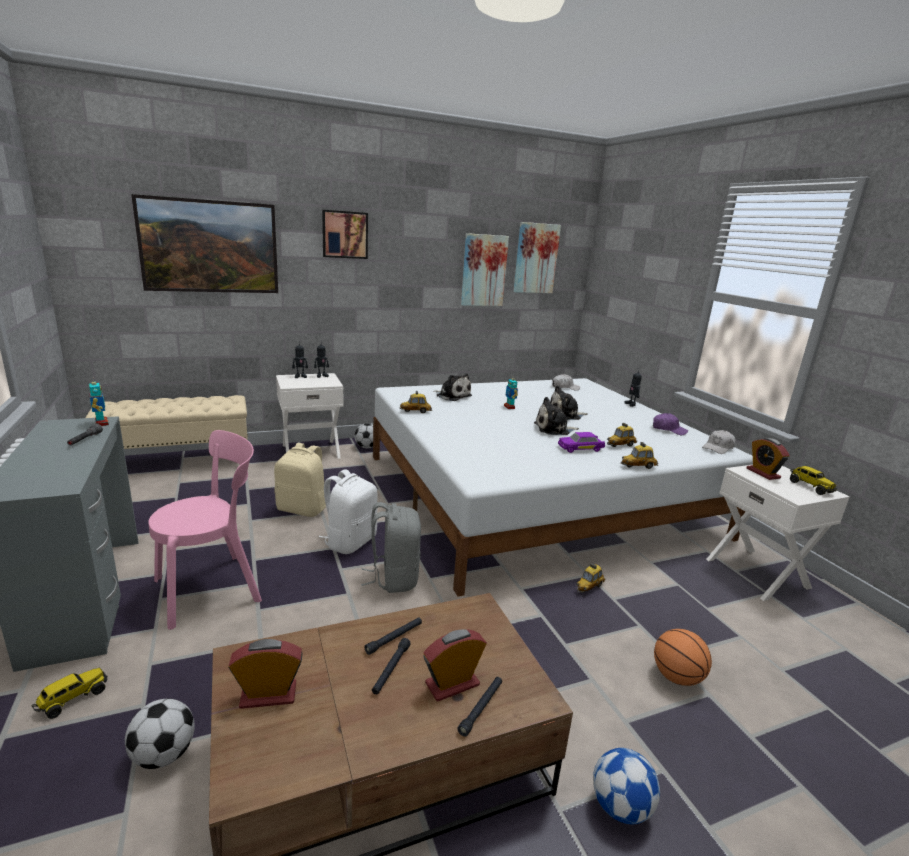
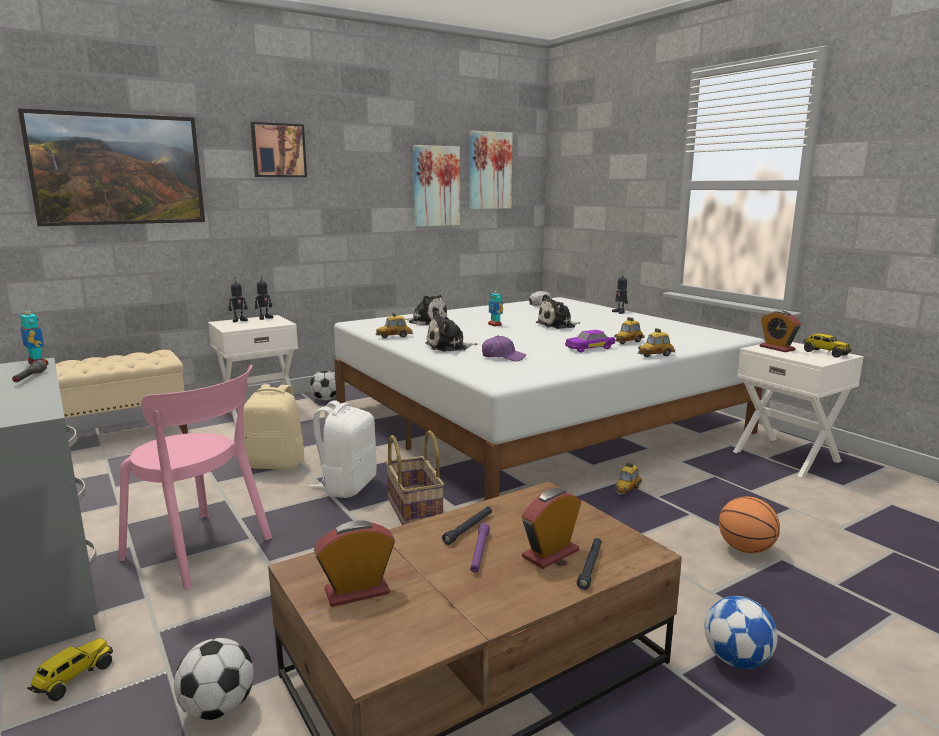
camera: 10 degrees left, 5 degrees down
pink chair [148,430,262,630] -> pink chair turned 75 degrees clockwise [118,364,272,589]
grey backpack [361,502,421,593] -> basket [386,430,444,525]
black flashlight [372,638,411,694] -> purple flashlight [470,523,490,573]
plush toy [534,397,579,435] -> plush toy moved to [425,310,478,352]
purple cap [653,413,688,435] -> purple cap moved to [482,335,526,361]
white cap [702,430,736,454] -> none

